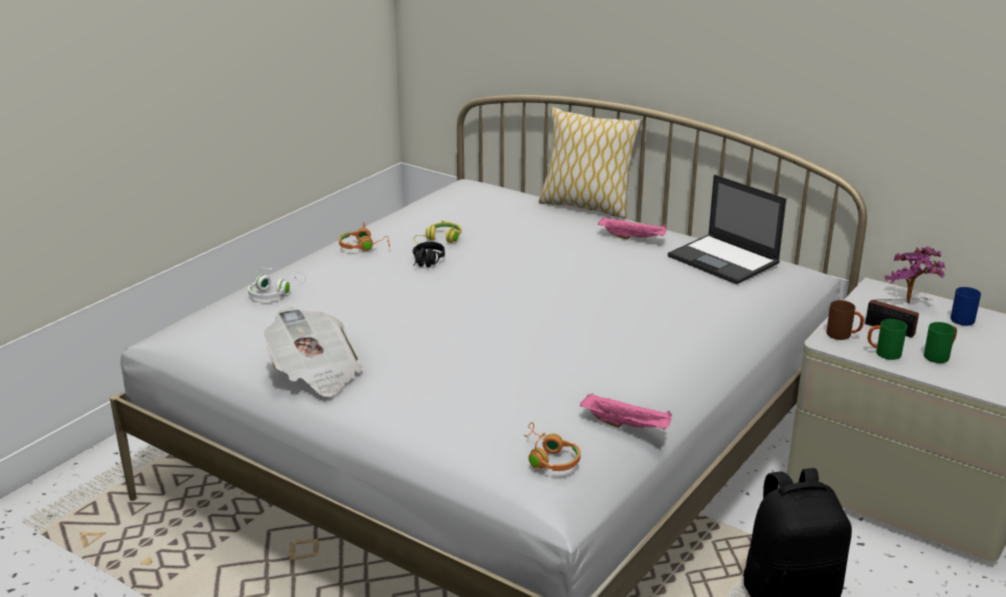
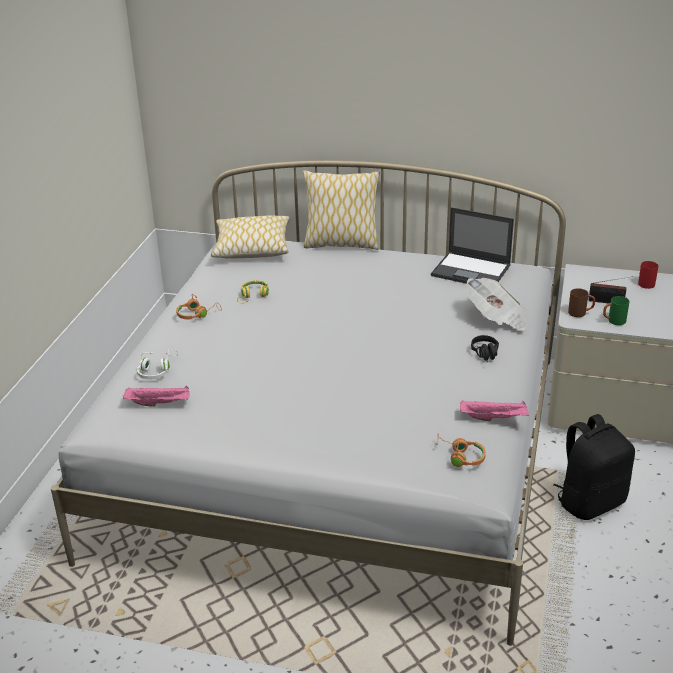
camera: 20 degrees left, 5 degrees up
newspaper [264,307,362,397] -> newspaper moved to [467,278,526,331]
black headphones [413,242,445,267] -> black headphones moved to [471,335,499,362]
pink tray [598,217,666,239] -> pink tray moved to [123,386,190,407]
potted plant [885,246,946,303] -> none
green mug [924,322,957,363] -> none
blue mug [951,287,981,326] -> red mug [638,261,658,289]
none -> pillow [211,215,290,259]

